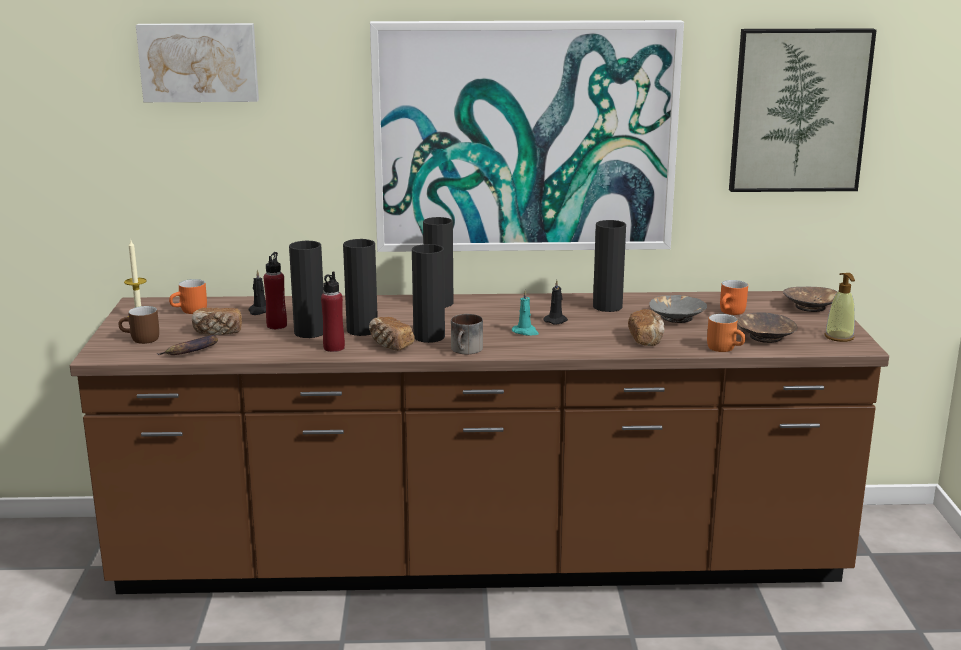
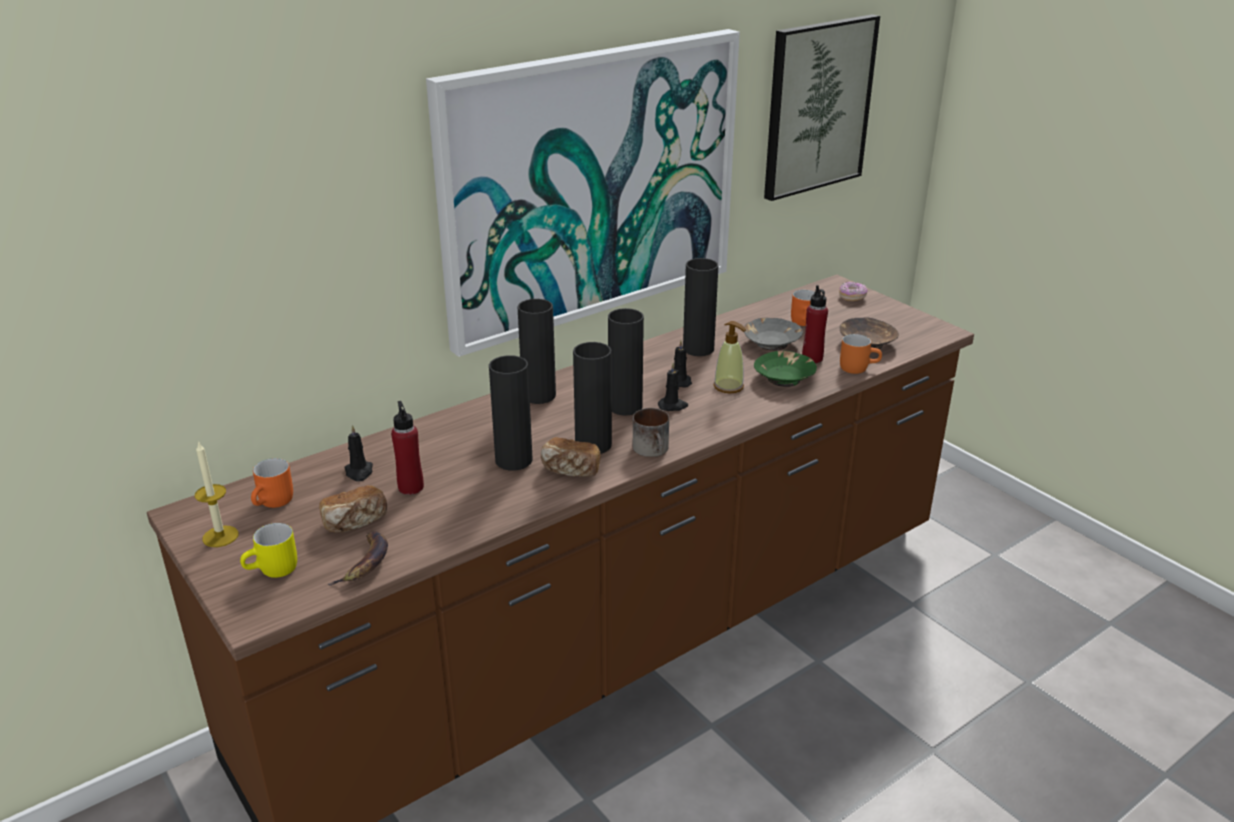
camera: 35 degrees left, 10 degrees up
brown mug [118,306,159,344] -> yellow mug [240,523,297,578]
picture [136,23,259,102] -> none
black vase [289,241,324,338] -> black vase moved to [608,308,644,416]
red bottle [321,272,345,352] -> red bottle moved to [802,285,828,363]
turquoise candle [512,289,539,335] -> black candle [658,362,688,411]
bread [628,309,665,346] -> green bowl [754,351,817,387]
brown bowl [783,287,837,312] -> donut [839,282,868,301]
soap dispenser [824,273,855,342] -> soap dispenser moved to [714,321,746,393]

